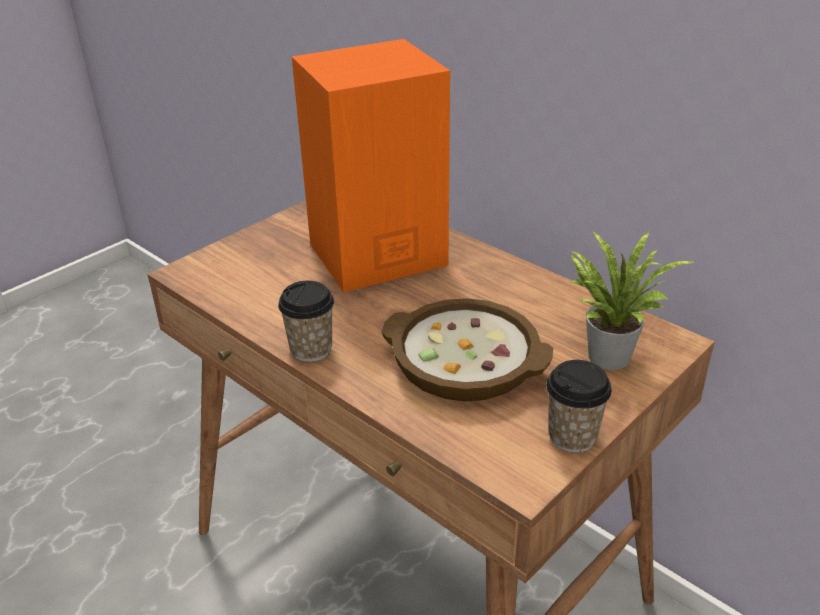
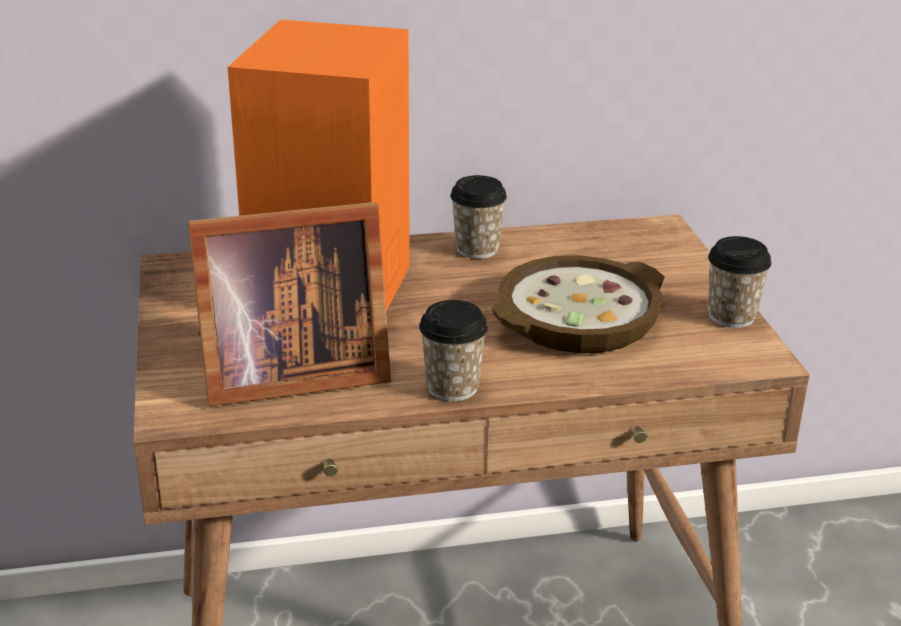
camera: 55 degrees left, 5 degrees down
potted plant [570,231,694,370] -> none
none -> picture frame [187,202,391,406]
none -> cup [450,175,507,259]

